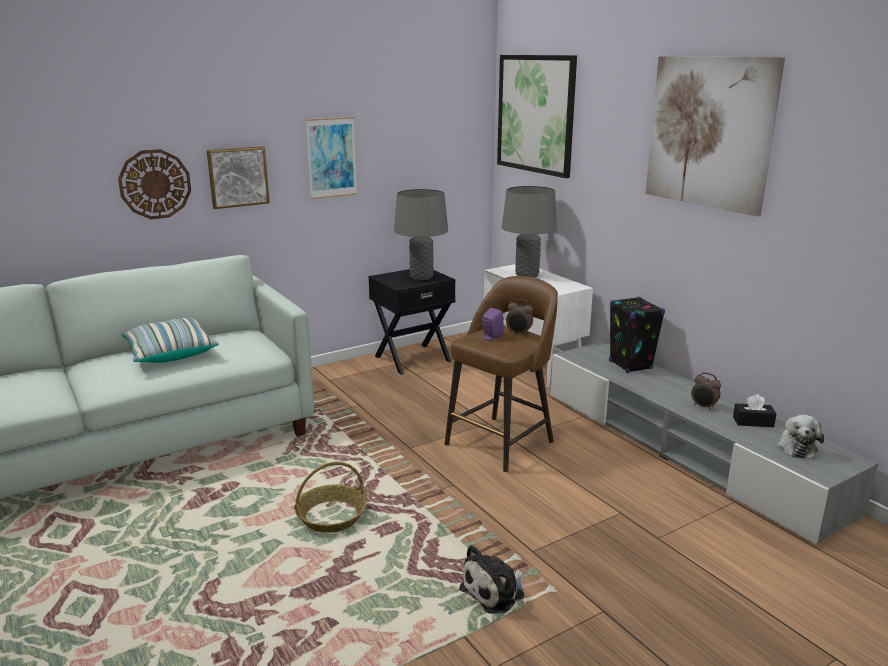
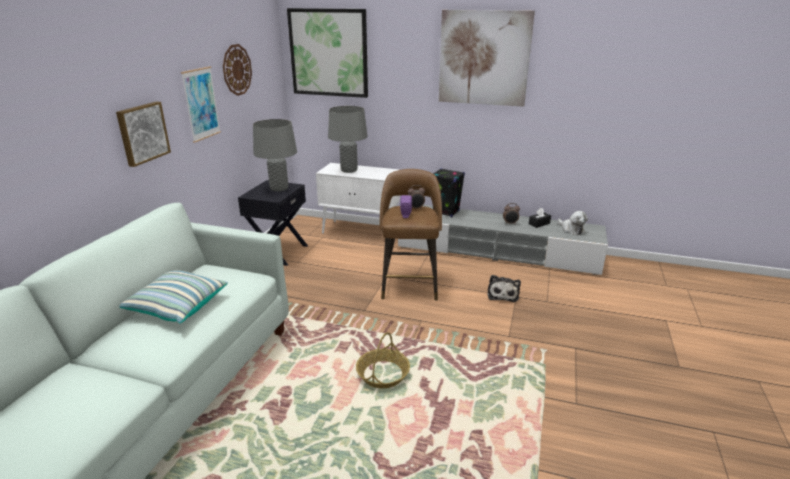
camera: 40 degrees left, 5 degrees up
wall clock [118,149,191,219] -> wall clock moved to [223,44,252,96]
plush toy [459,545,524,614] -> plush toy moved to [487,275,521,302]

